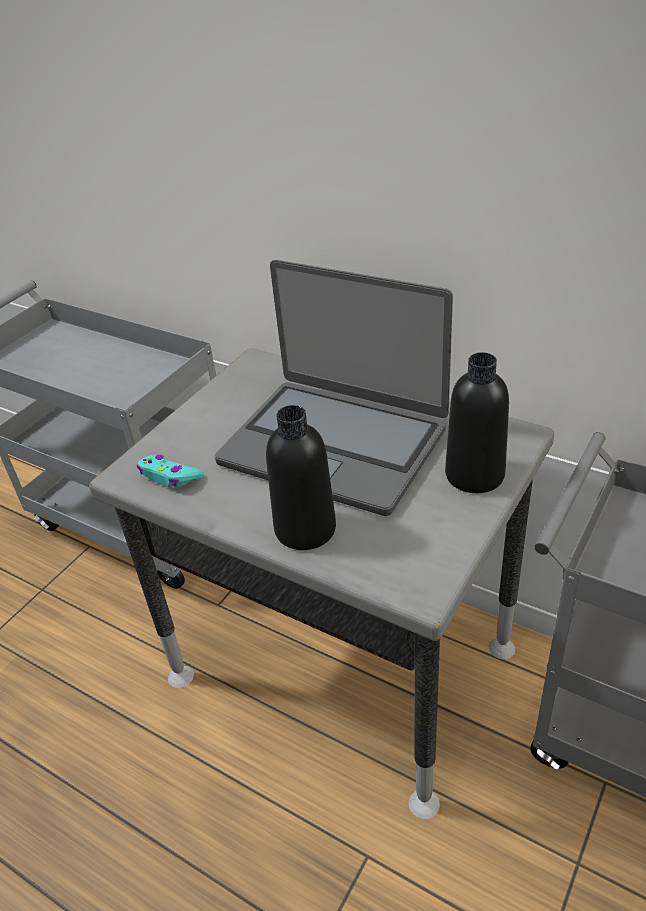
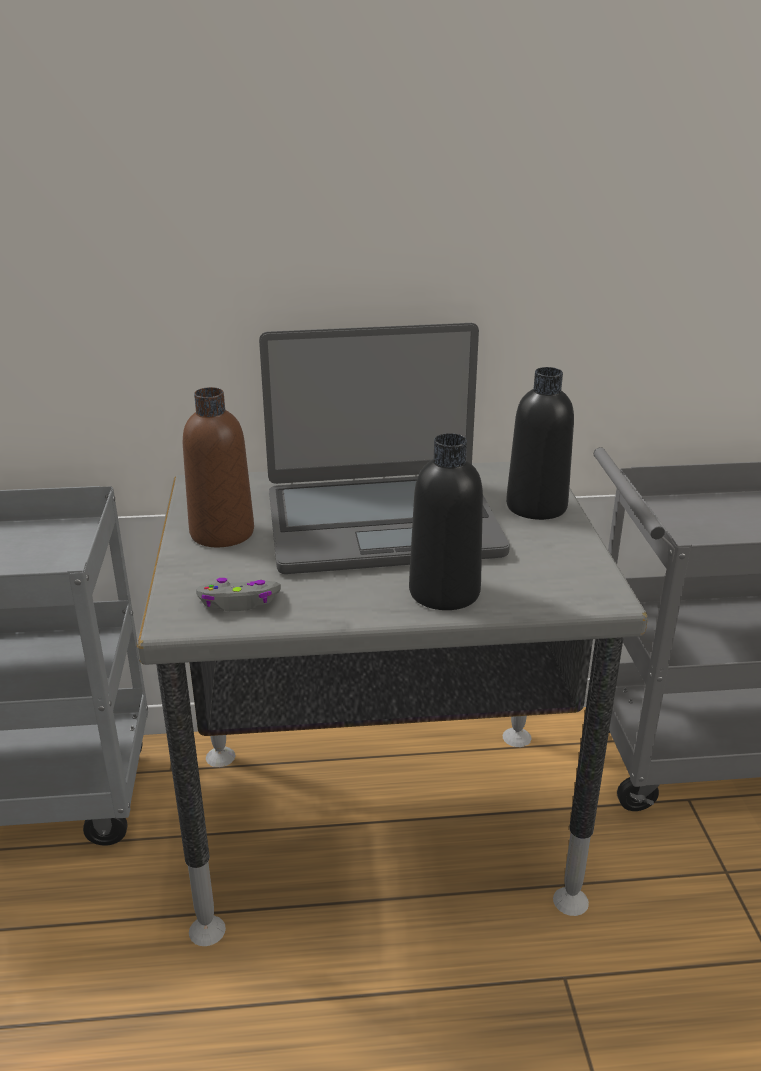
camera: 40 degrees left, 10 degrees down
turquoise game controller [137,455,204,487] -> grey game controller [196,578,281,611]
none -> brown bottle [183,387,254,547]

